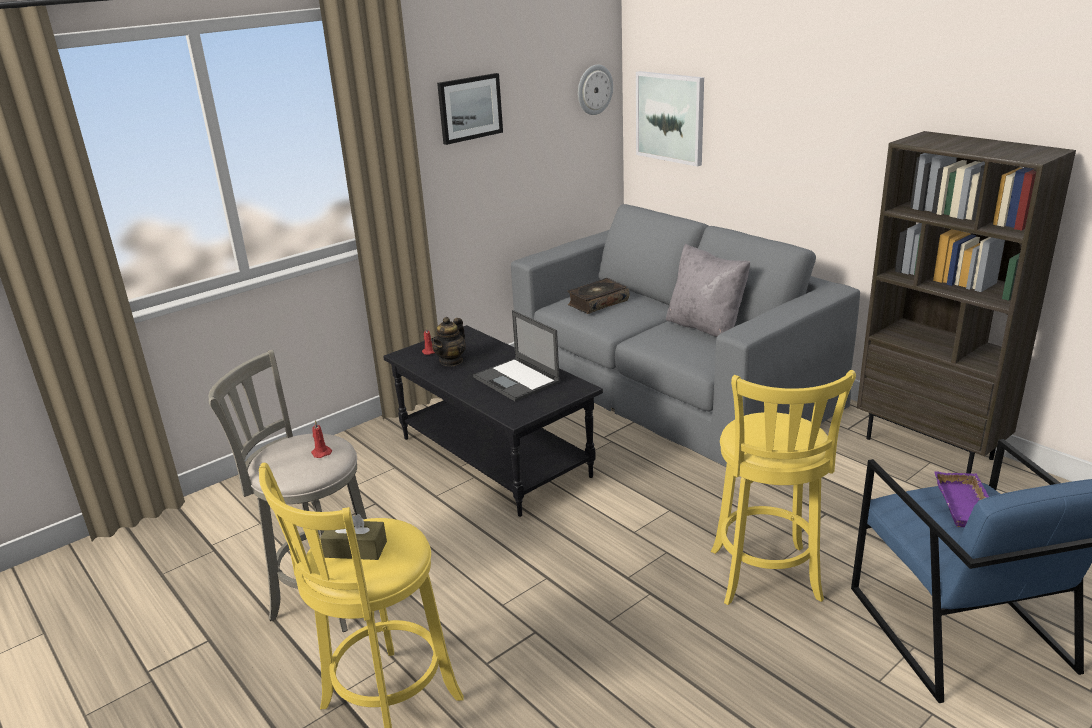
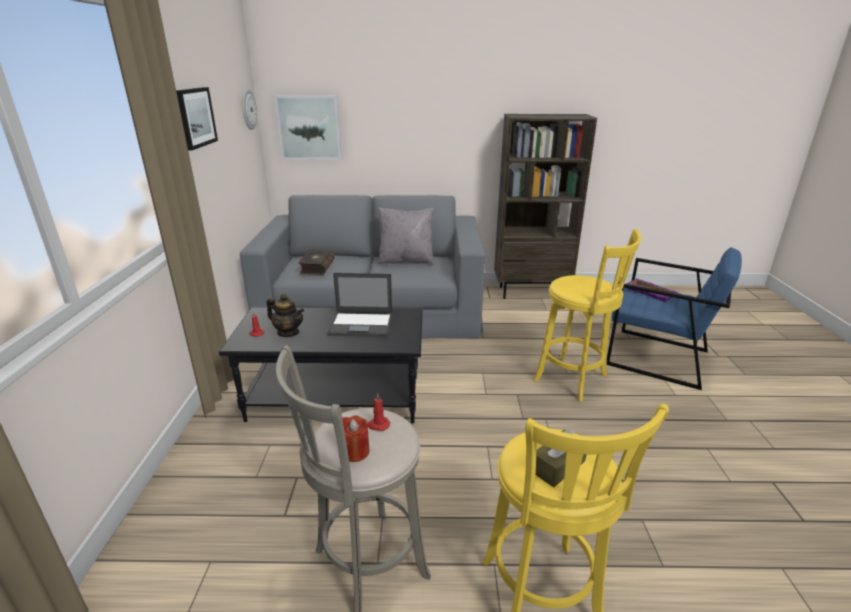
camera: 50 degrees left, 0 degrees up
teapot [431,317,466,366] -> teapot turned 45 degrees counterclockwise [267,294,304,337]
none -> red candle [342,415,369,462]

